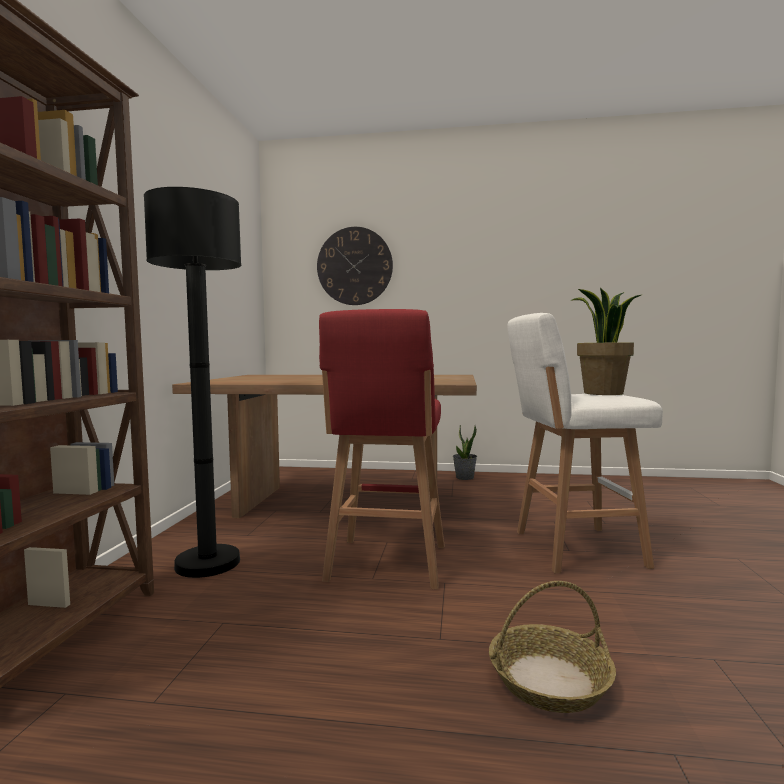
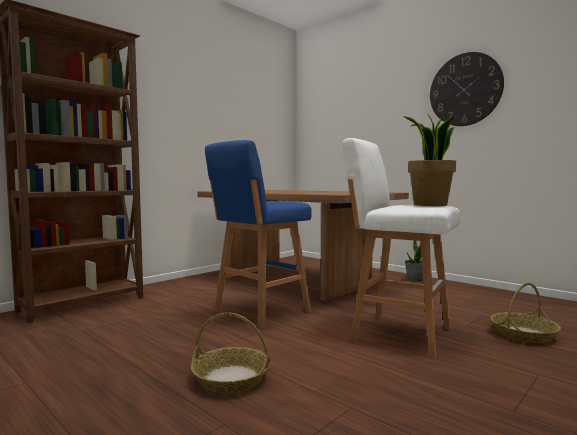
camera: 35 degrees right, 0 degrees up
black floor lamp [144,187,241,578] -> none
wall clock [317,227,393,305] -> wall clock moved to [430,52,504,126]
red stool [319,309,445,590] -> blue stool [205,140,312,329]
none -> basket [490,283,561,343]

